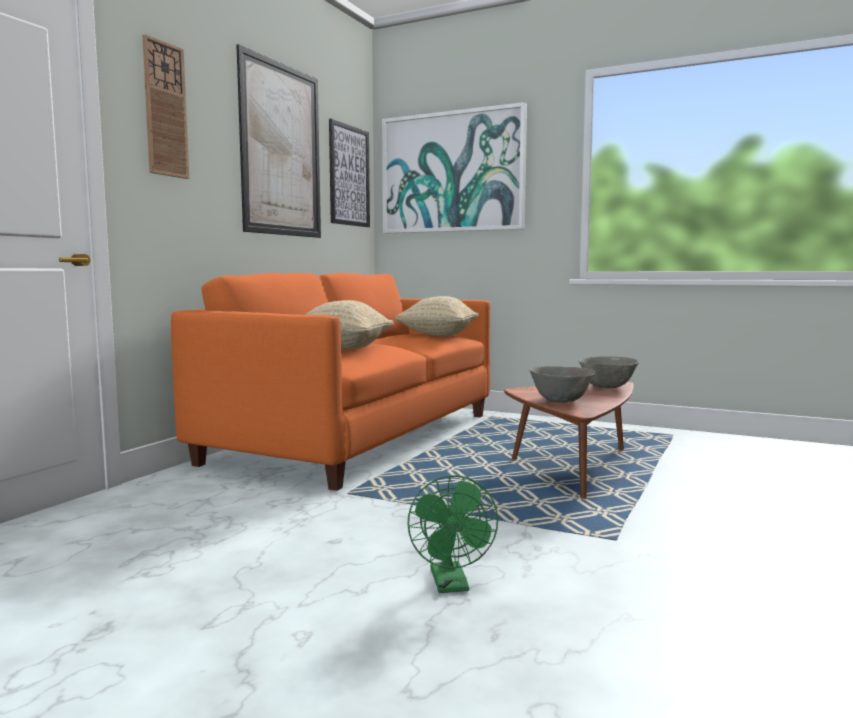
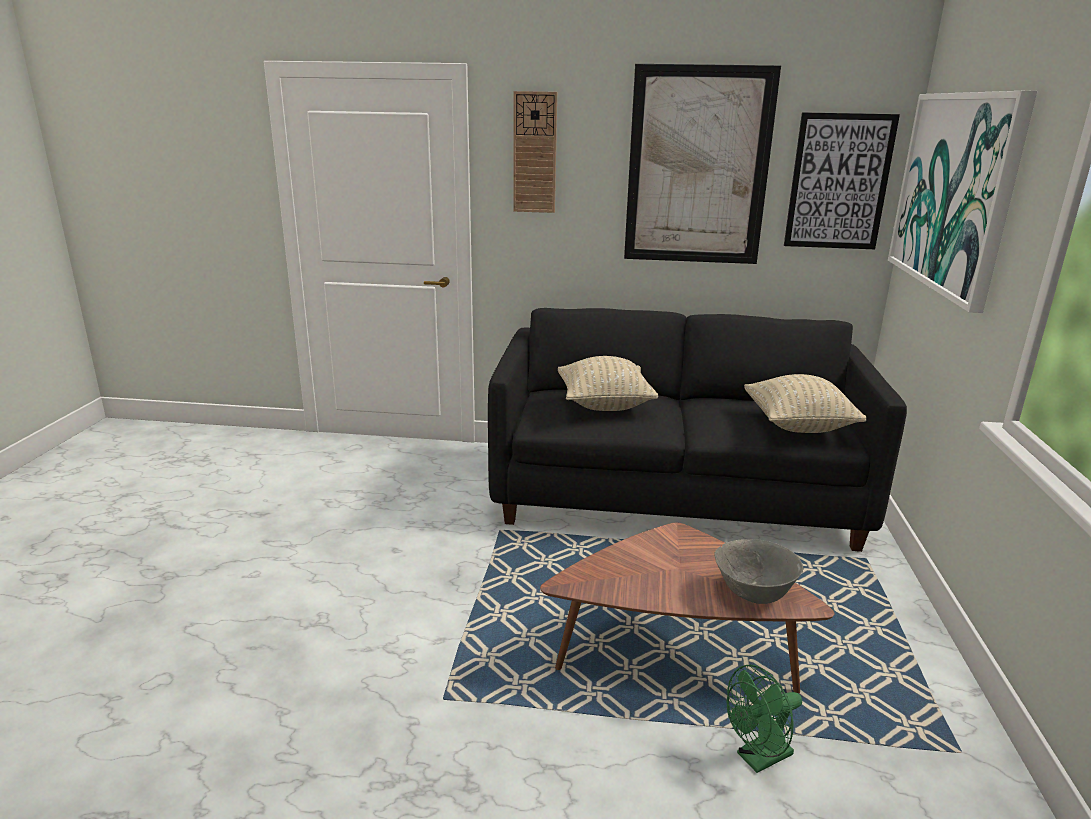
camera: 70 degrees right, 15 degrees up
orange sofa [171,273,490,491] -> black sofa [488,308,907,552]
green fan [407,475,498,593] -> green fan moved to [727,665,802,773]
grey bowl [529,366,595,403] -> none

